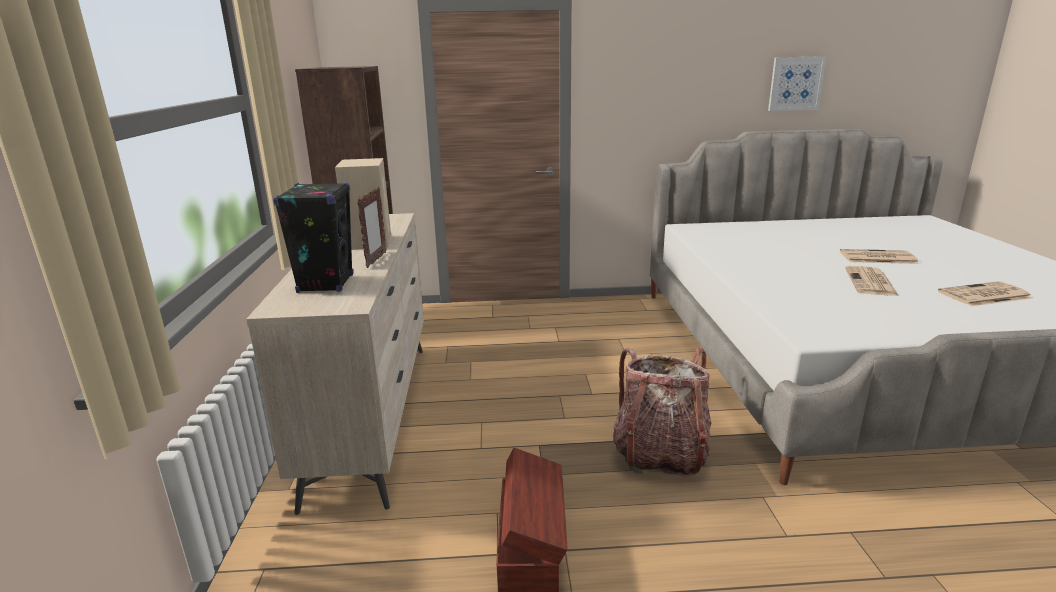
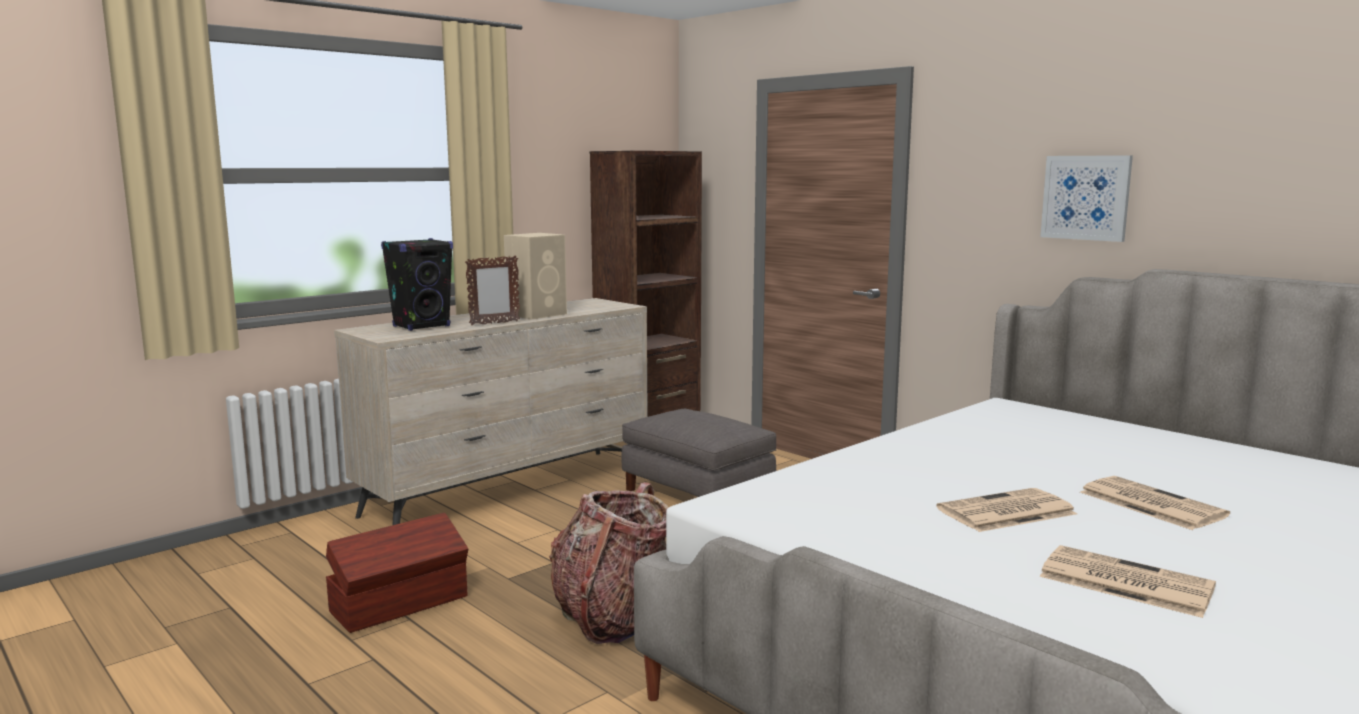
camera: 50 degrees right, 10 degrees down
picture [768,56,826,111] -> picture moved to [1040,155,1133,242]
none -> grey ottoman [622,409,777,497]

